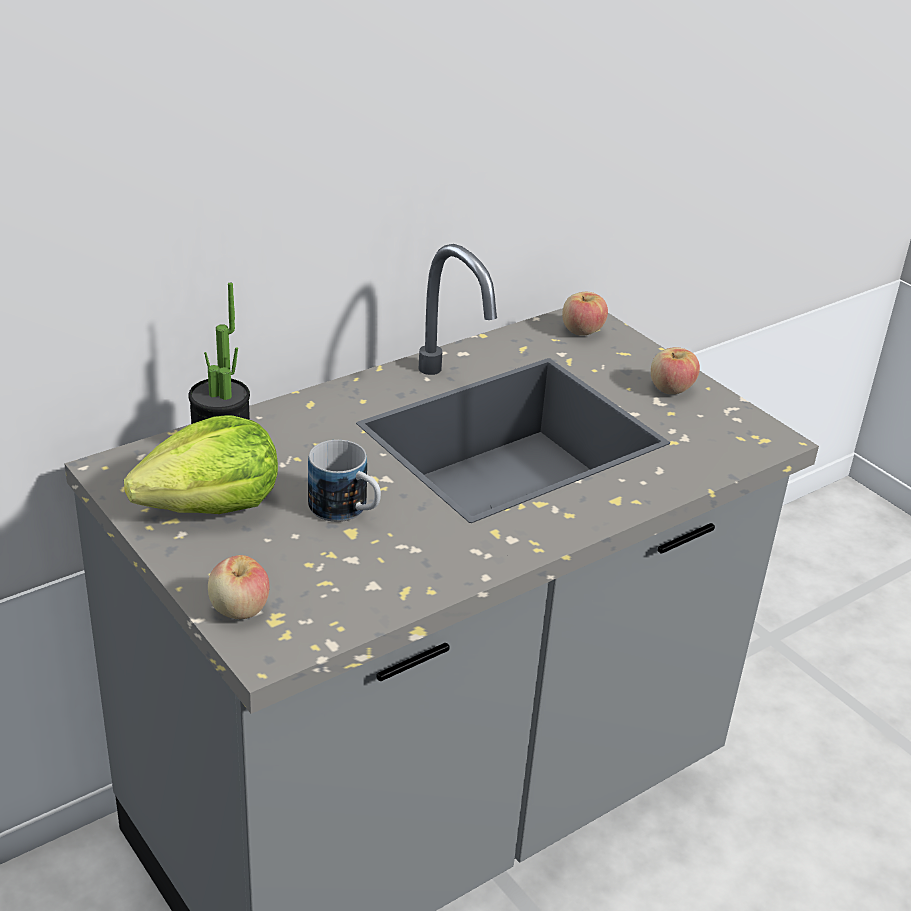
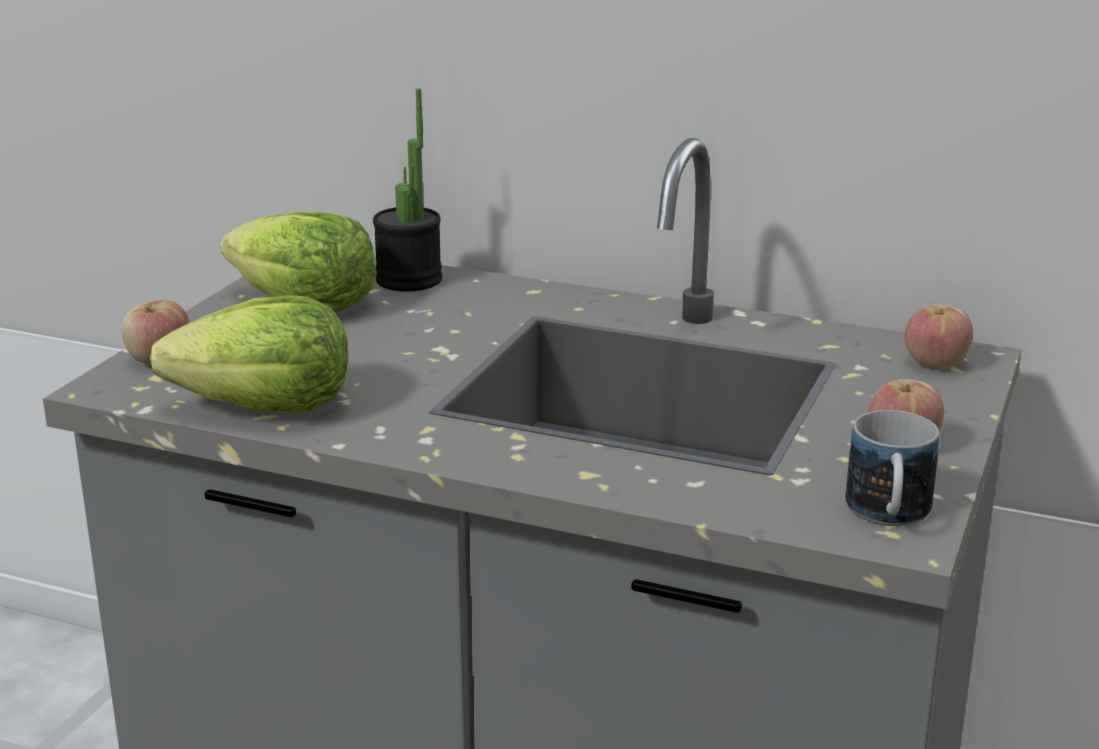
camera: 60 degrees right, 10 degrees down
mug [308,440,381,522] -> mug moved to [845,410,939,526]
none -> lettuce [150,295,348,412]

